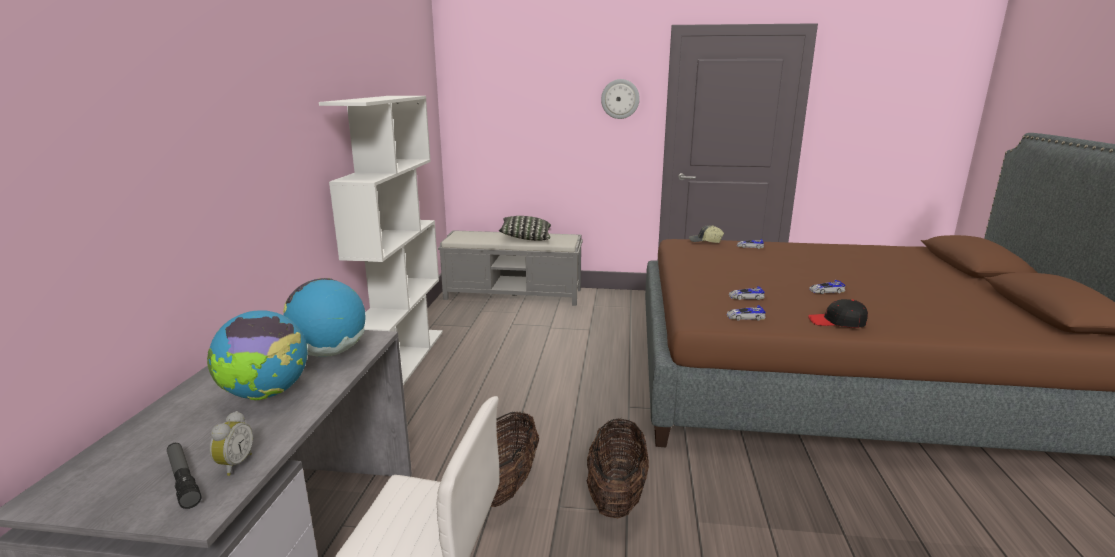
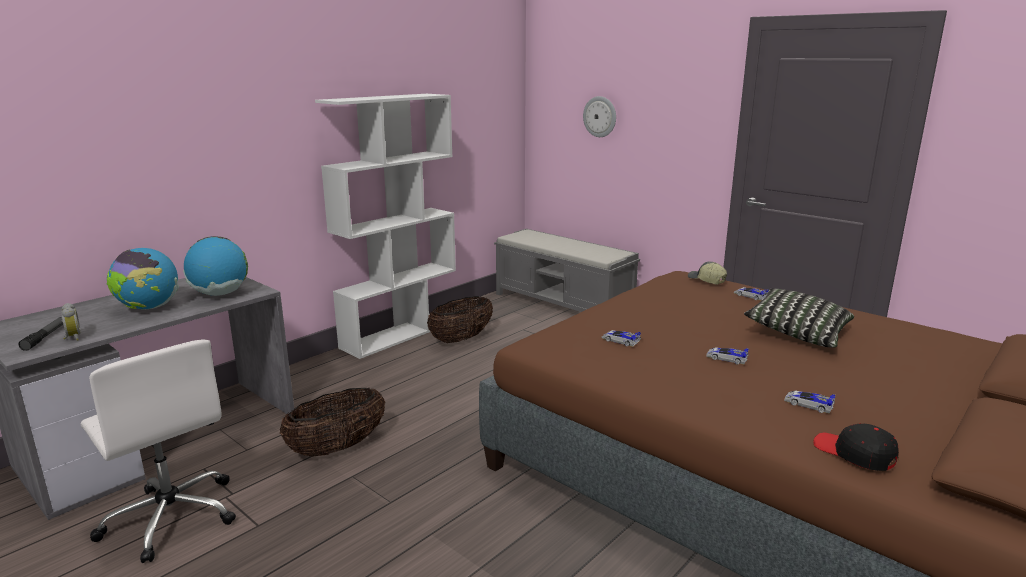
camera: 35 degrees right, 0 degrees up
alarm clock [210,411,253,476] -> alarm clock turned 75 degrees counterclockwise [61,303,81,341]
pillow [499,216,551,241] -> pillow moved to [744,288,854,348]
basket [587,418,649,518] -> basket moved to [427,296,493,343]
wall clock [601,79,640,119] -> wall clock moved to [583,96,616,137]
toy car [727,305,766,321] -> toy car moved to [784,390,835,413]
black cap [808,299,868,328] -> black cap moved to [813,423,899,471]

